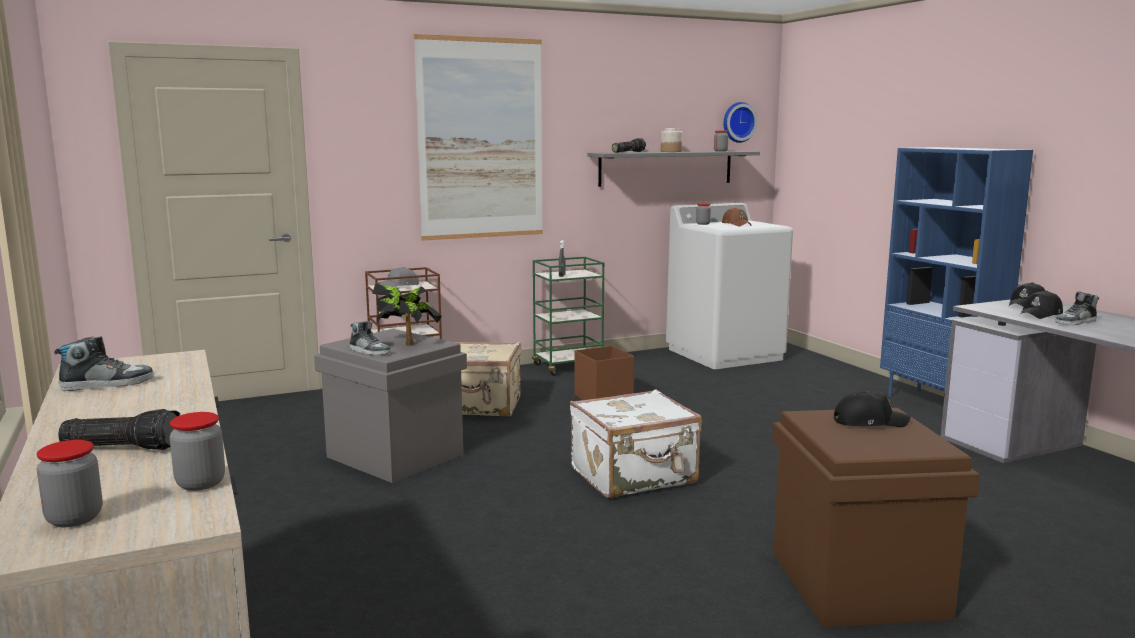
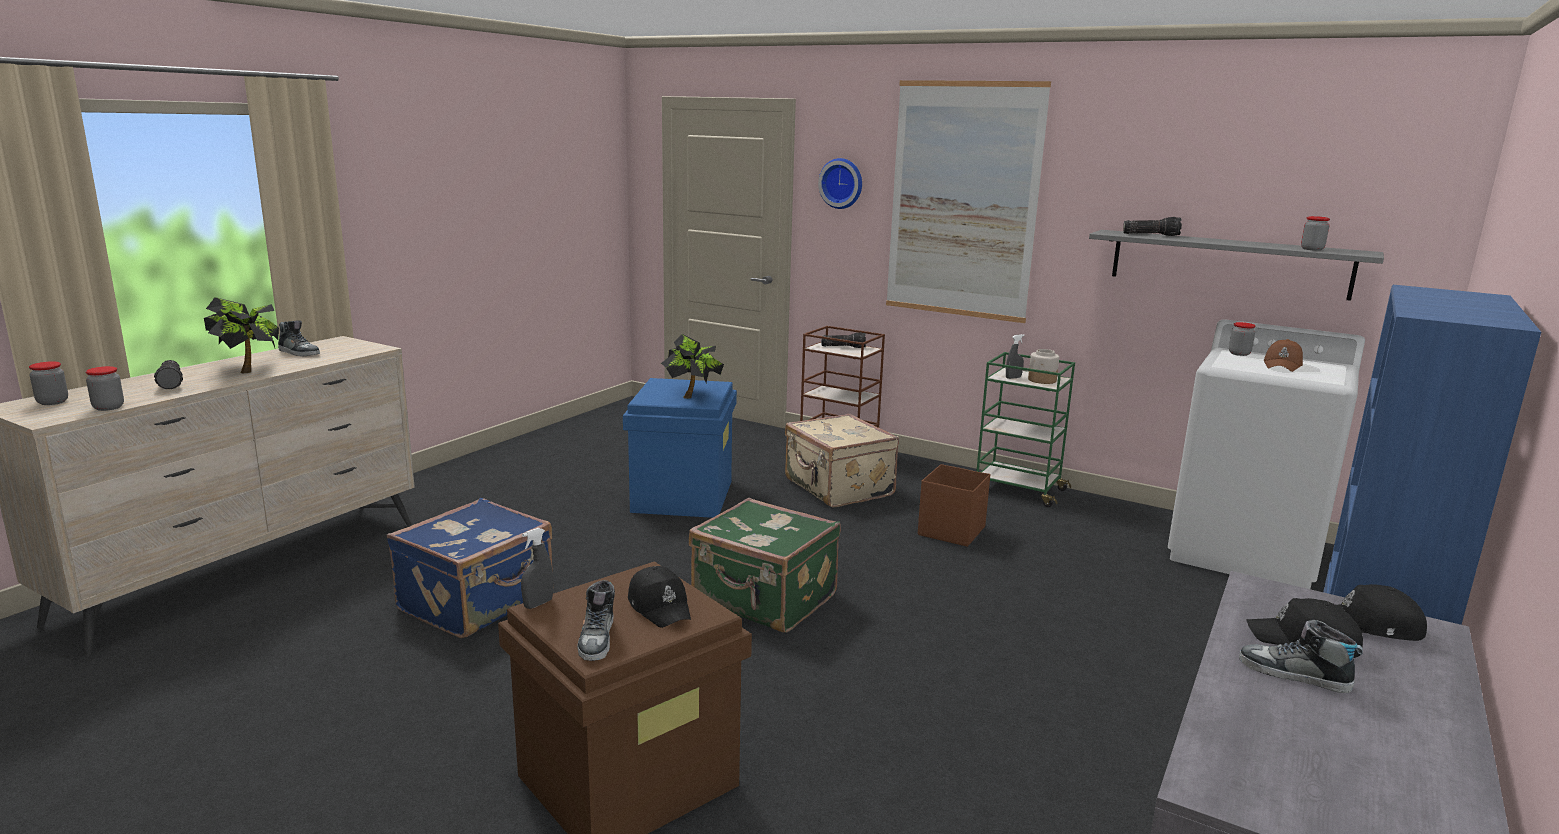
camera: 55 degrees right, 5 degrees up
grey storage box [314,329,467,483] -> blue storage box [623,378,737,518]
shoe [349,321,391,355] -> shoe moved to [577,580,615,661]
grey cap [378,267,419,287] -> flashlight [821,332,866,348]
white suitcase [570,389,702,498] -> green suitcase [689,498,841,633]
jar [661,128,682,152] -> jar moved to [1028,349,1059,384]
wall clock [724,102,757,143] -> wall clock moved to [818,158,862,209]
none -> potted plant [204,297,279,373]
none -> blue suitcase [387,498,554,638]
none -> grey spray bottle [521,528,553,609]

